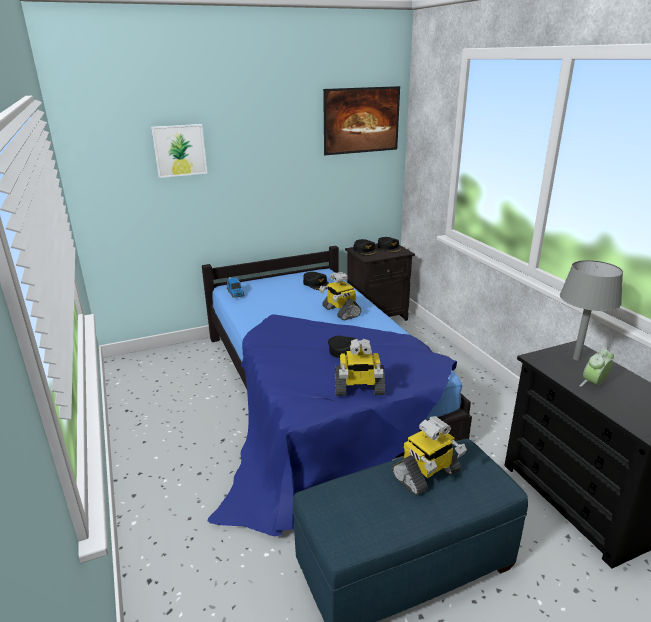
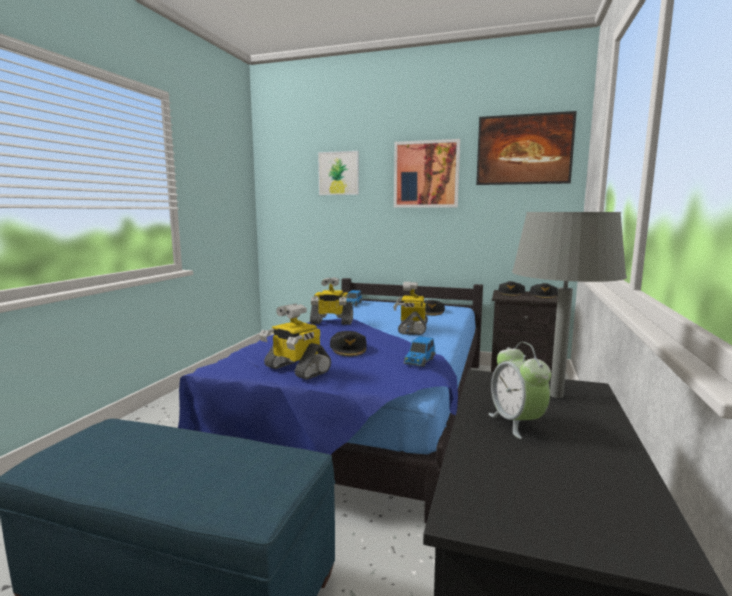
camera: 40 degrees right, 15 degrees down
toy robot [392,416,467,496] -> toy robot moved to [310,277,353,325]
alarm clock [580,348,614,387] -> alarm clock turned 105 degrees counterclockwise [488,342,551,439]
none -> picture [394,139,460,208]
none -> toy car [404,336,436,367]

